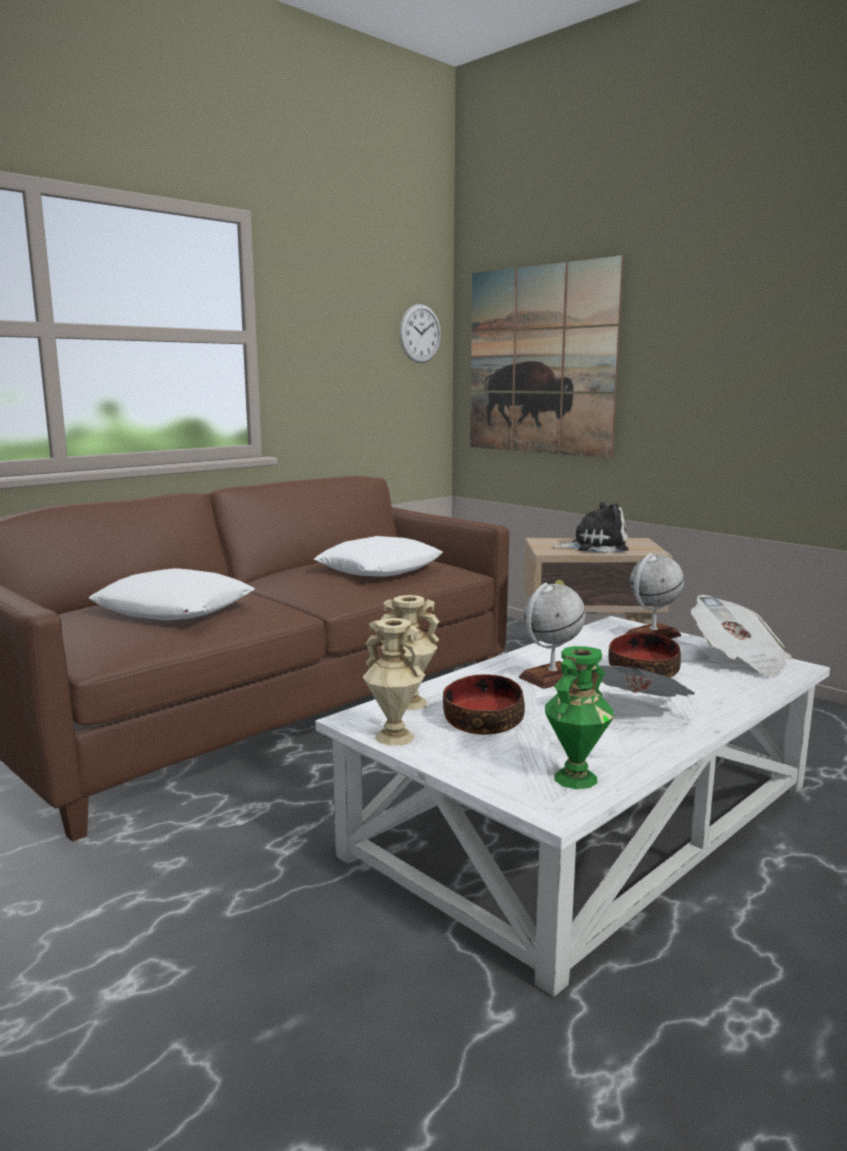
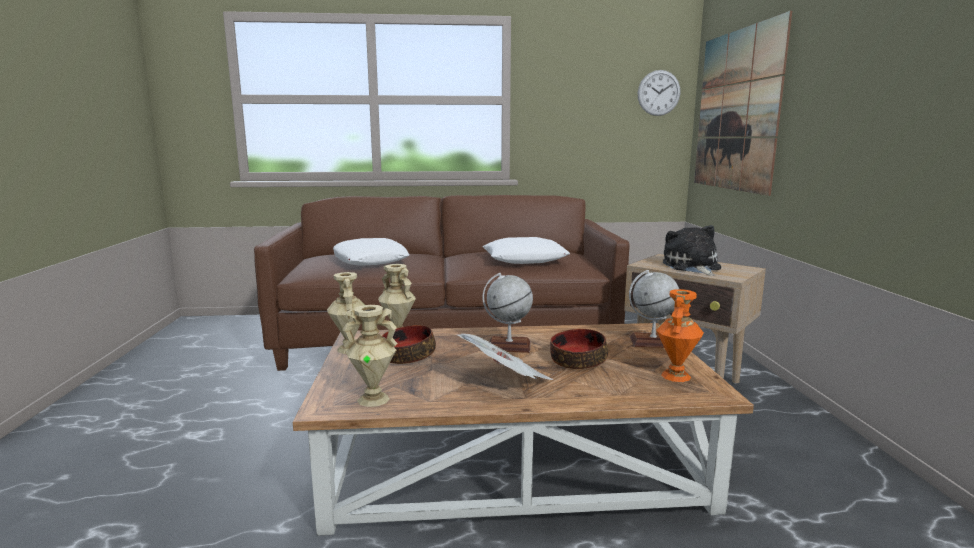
camera: 40 degrees right, 0 degrees up
white coffee table [316,616,830,997] -> brown coffee table [293,323,754,536]
green vase [545,646,614,789] -> beige vase [342,305,397,407]
plush toy [552,502,629,553] -> plush toy turned 135 degrees counterclockwise [663,225,721,276]
newspaper [691,595,792,678] -> orange vase [656,289,704,382]

